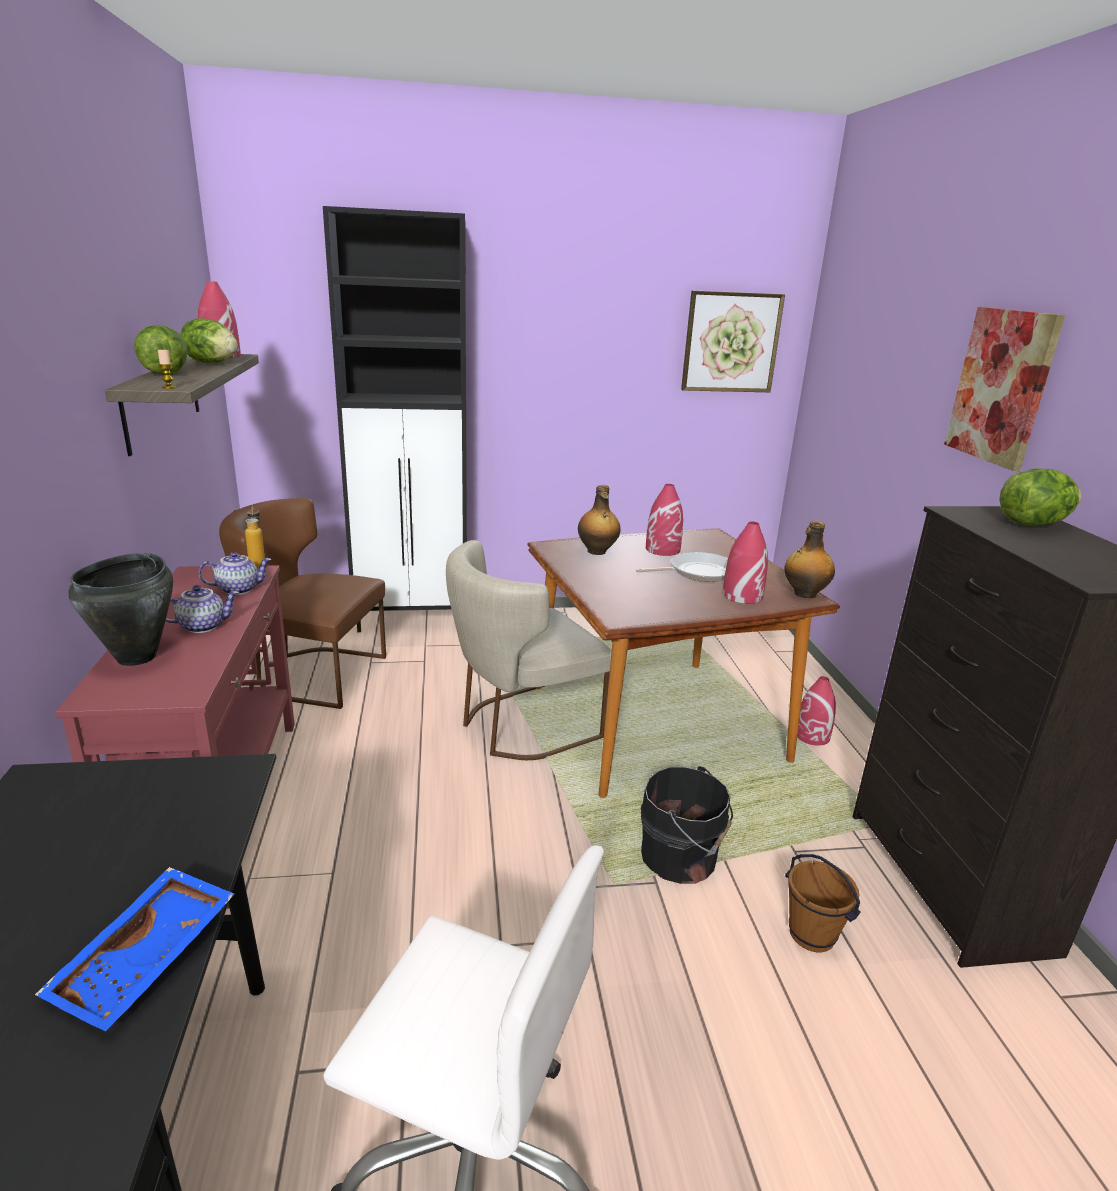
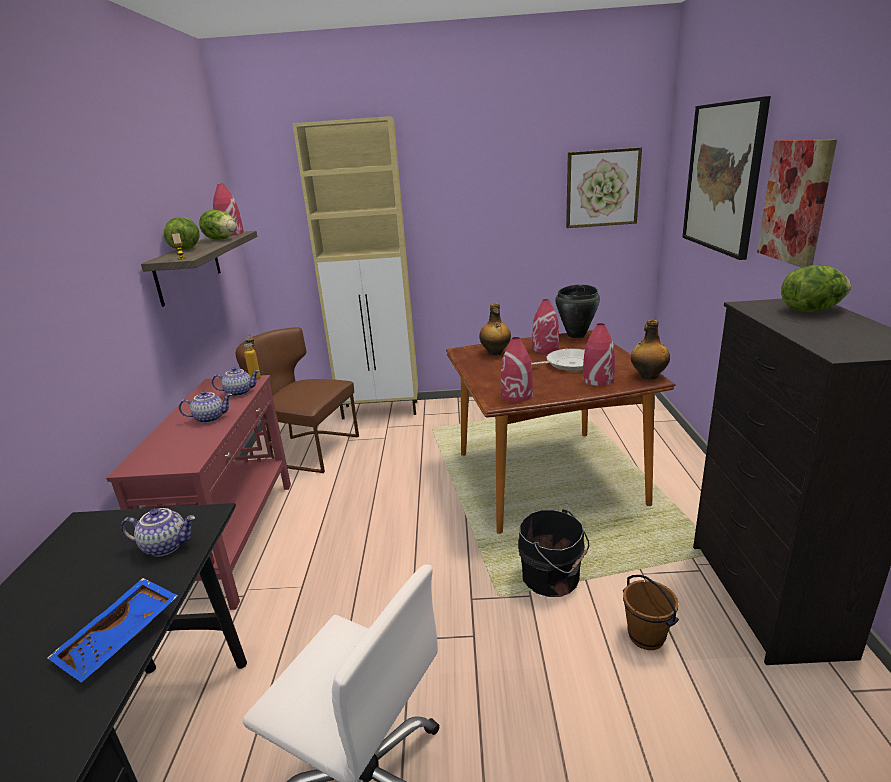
camera: 10 degrees right, 0 degrees up
black cooking pot [68,553,173,666] -> black cooking pot moved to [555,284,600,338]
black cabinet [323,206,467,632] -> beige cabinet [292,116,418,419]
beige chair [446,540,612,760] -> none
red vase [797,676,836,746] -> red vase moved to [501,337,533,402]
none -> teapot [121,508,195,557]
none -> picture [682,96,771,260]

